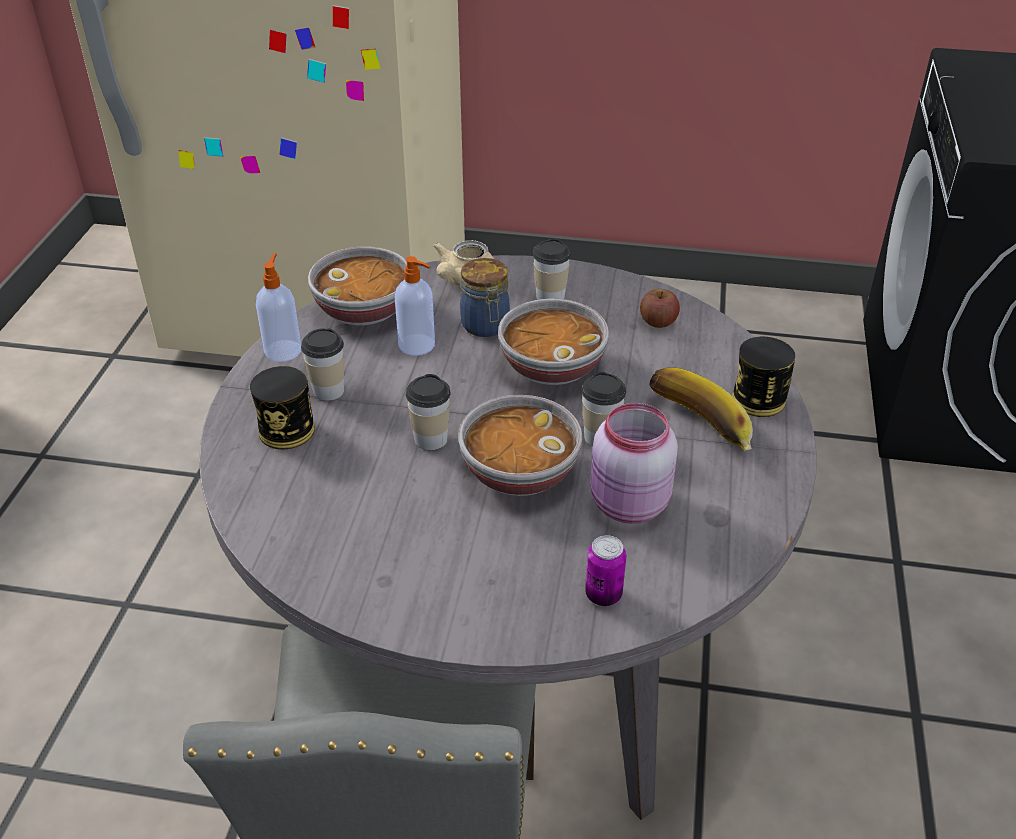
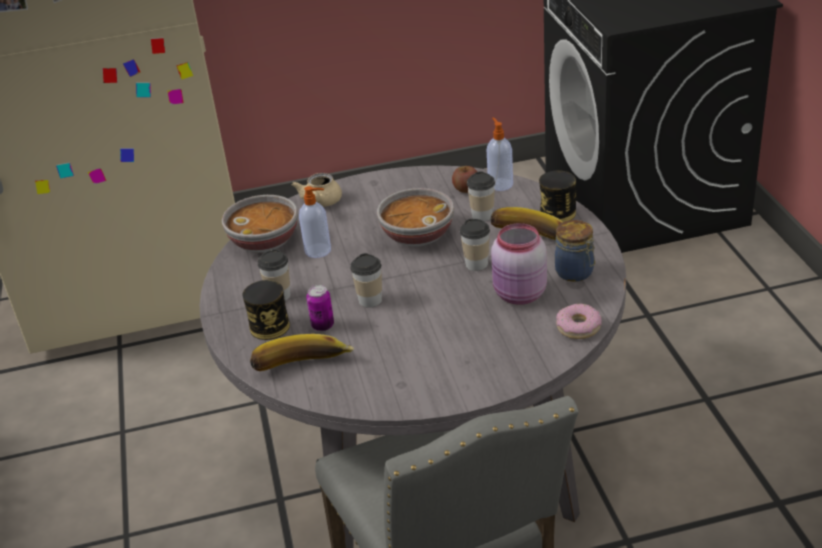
camera: 20 degrees left, 5 degrees down
soap dispenser [256,253,301,362] -> soap dispenser moved to [487,117,513,191]
bowl [458,395,582,496] -> none
jar [460,258,510,337] -> jar moved to [555,220,595,282]
cup [533,238,571,300] -> cup moved to [467,171,495,221]
can [585,535,626,606] -> can moved to [306,285,334,331]
none -> banana [250,334,354,371]
none -> donut [556,303,602,339]

